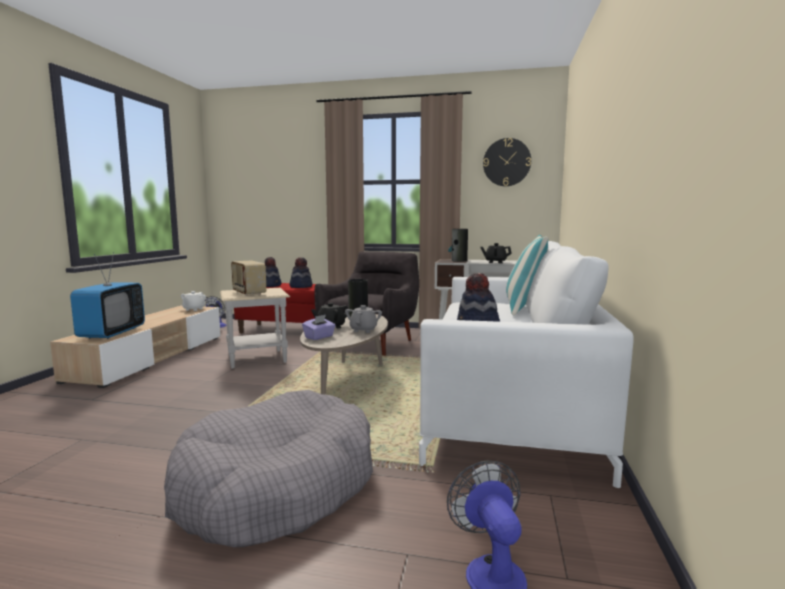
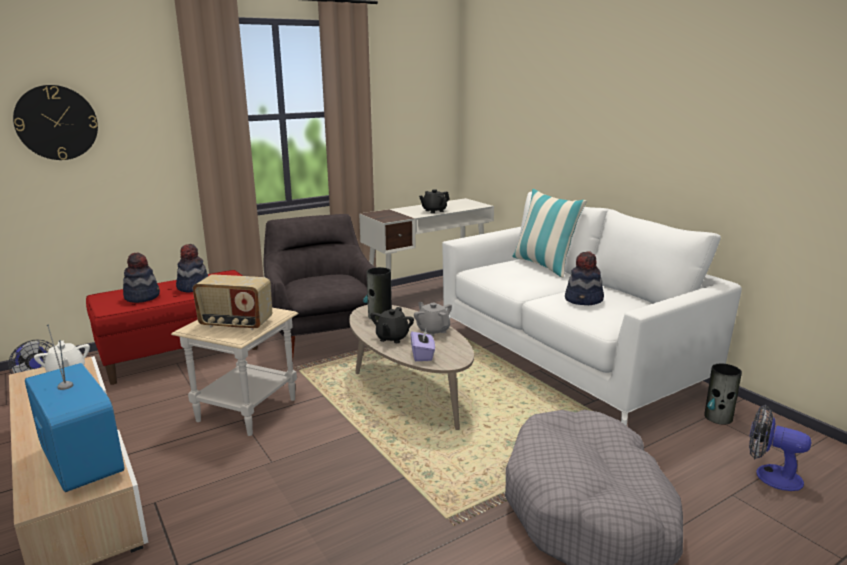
camera: 45 degrees left, 10 degrees up
vase [448,229,468,261] -> vase moved to [704,364,742,425]
wall clock [483,138,531,186] -> wall clock moved to [13,85,98,160]

